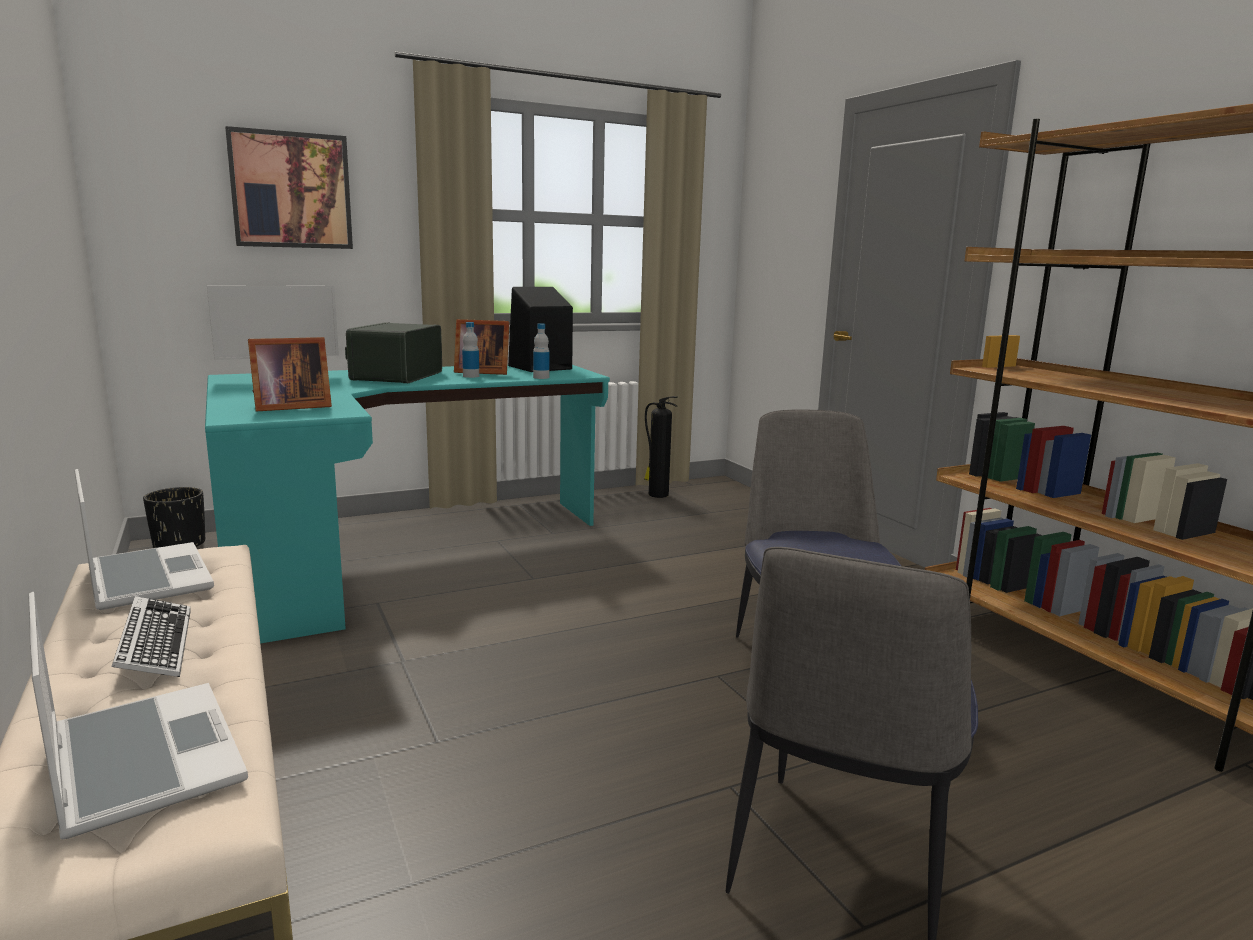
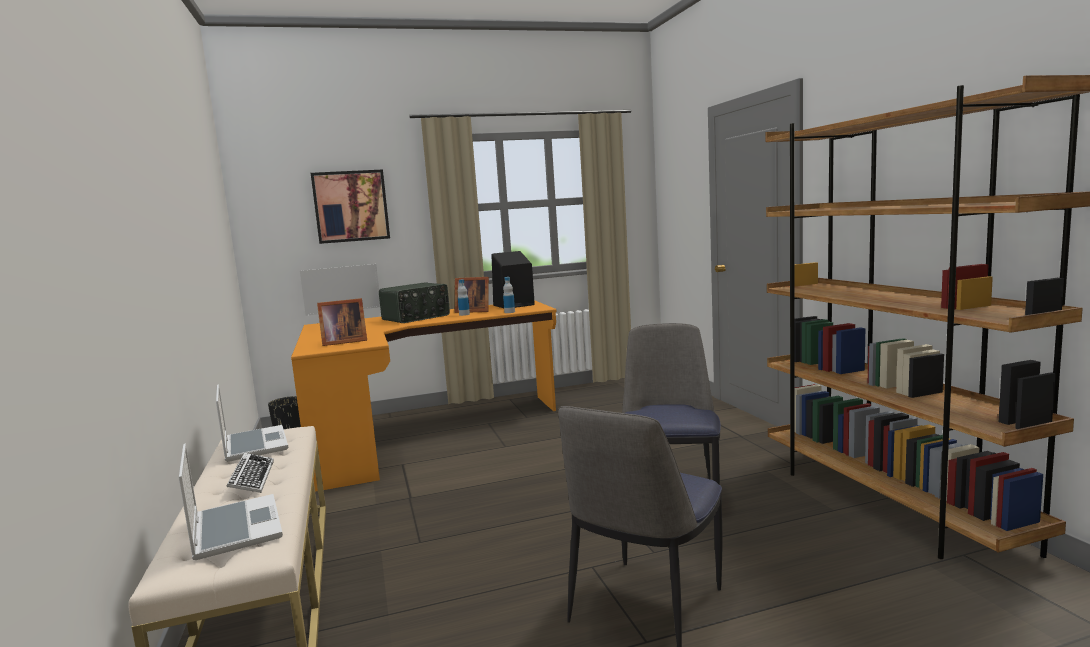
camera: 10 degrees right, 5 degrees down
turquoise desk [205,364,610,644] -> orange desk [291,300,557,492]
radio [345,322,442,383] -> radio turned 150 degrees counterclockwise [379,282,450,323]
fire extinguisher [644,396,678,498] -> none

